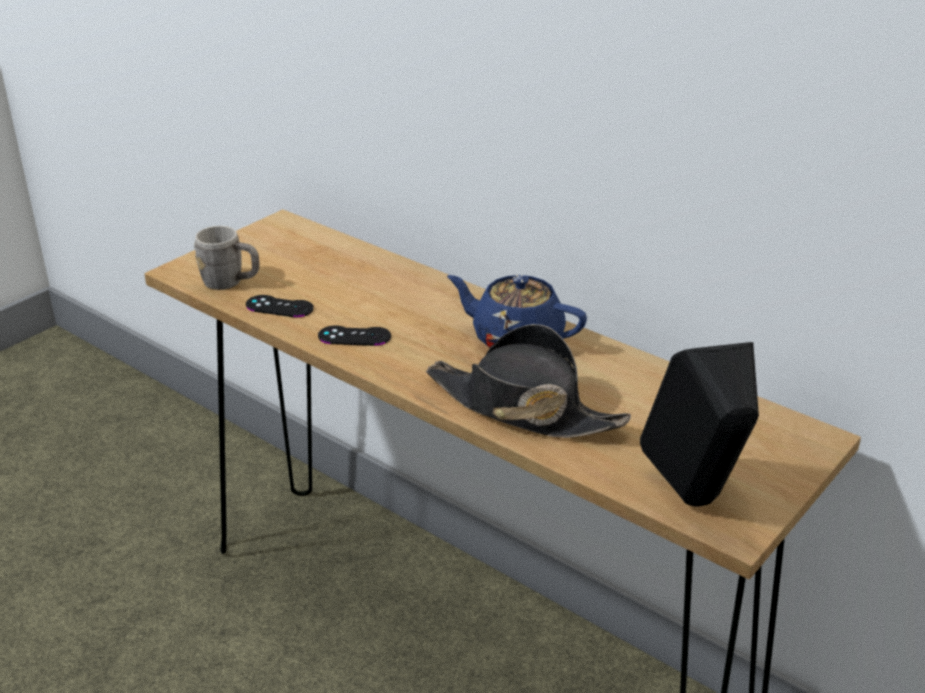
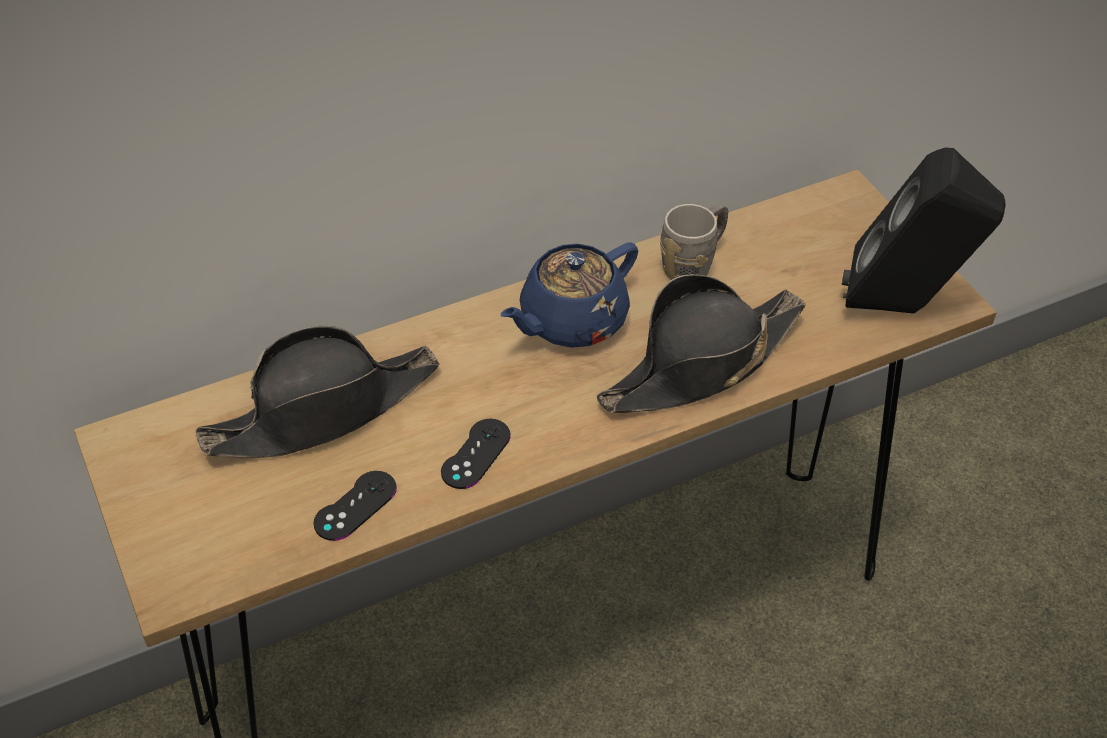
camera: 65 degrees left, 15 degrees up
grey mug [194,226,260,290] -> grey mug moved to [660,203,728,280]
none -> black hat [195,326,439,458]

